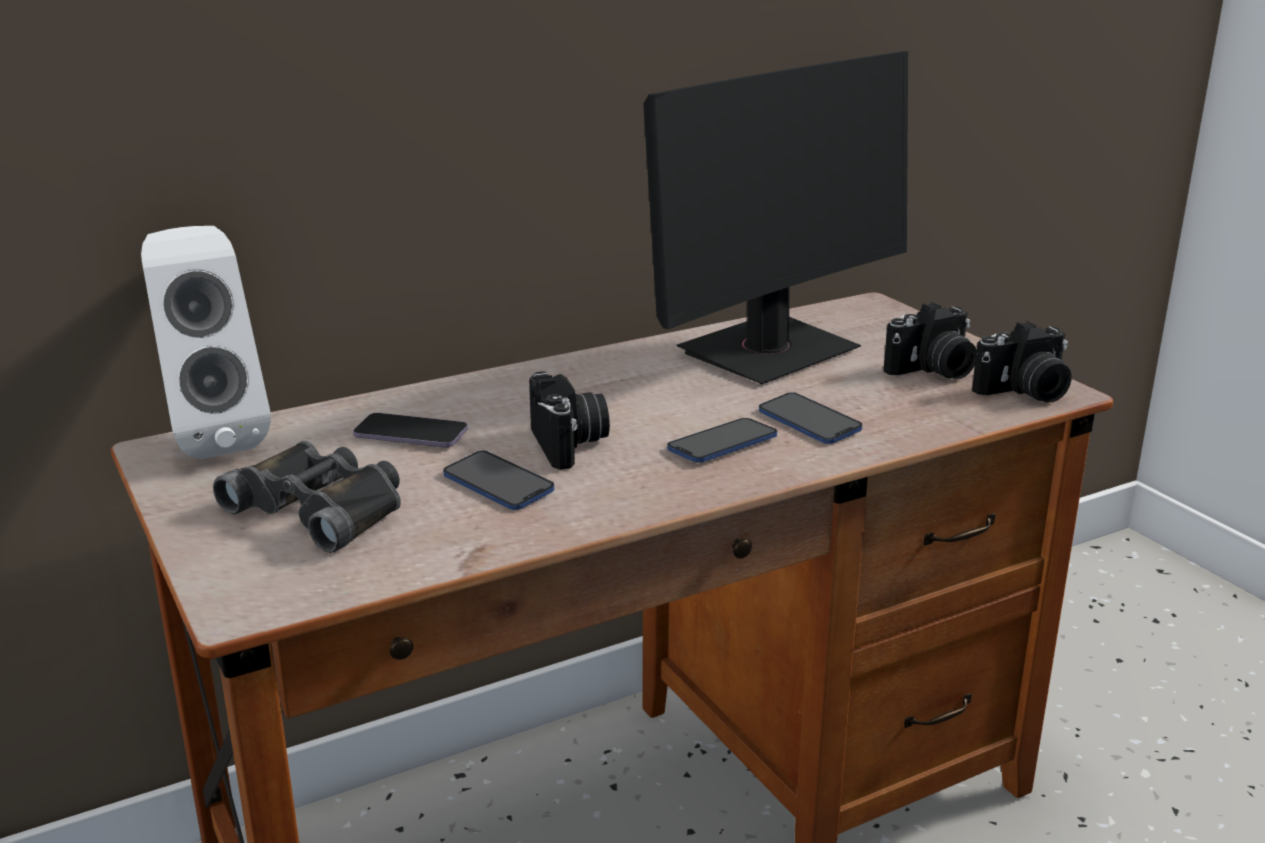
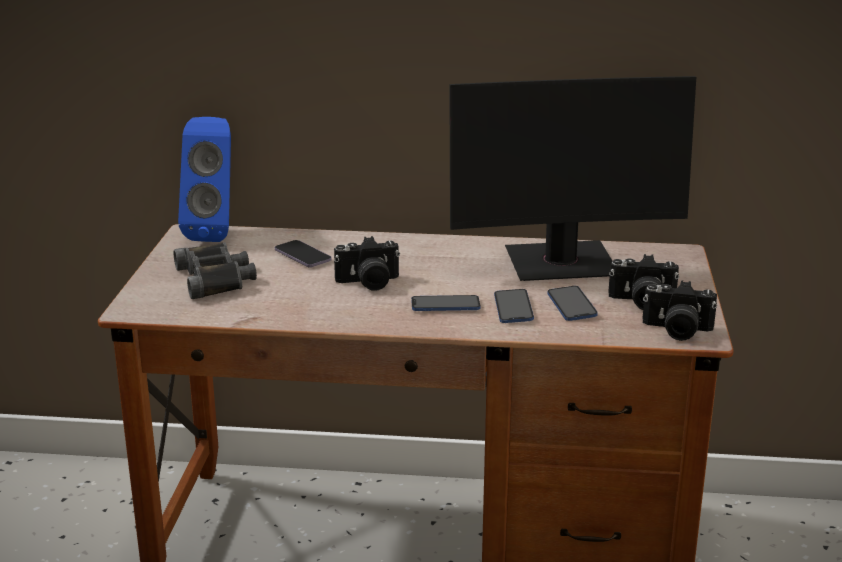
camera: 35 degrees right, 0 degrees up
white speaker [141,226,271,459] -> blue speaker [178,117,231,242]
phone [443,451,554,510] -> phone moved to [548,286,598,321]
camera [529,372,610,470] -> camera turned 60 degrees clockwise [334,236,400,291]

